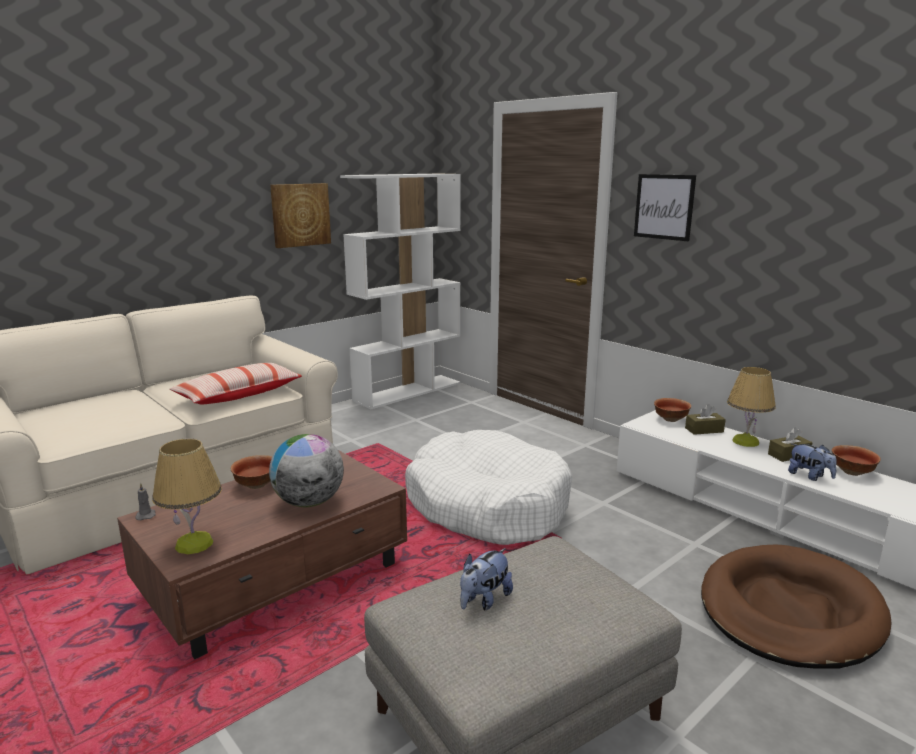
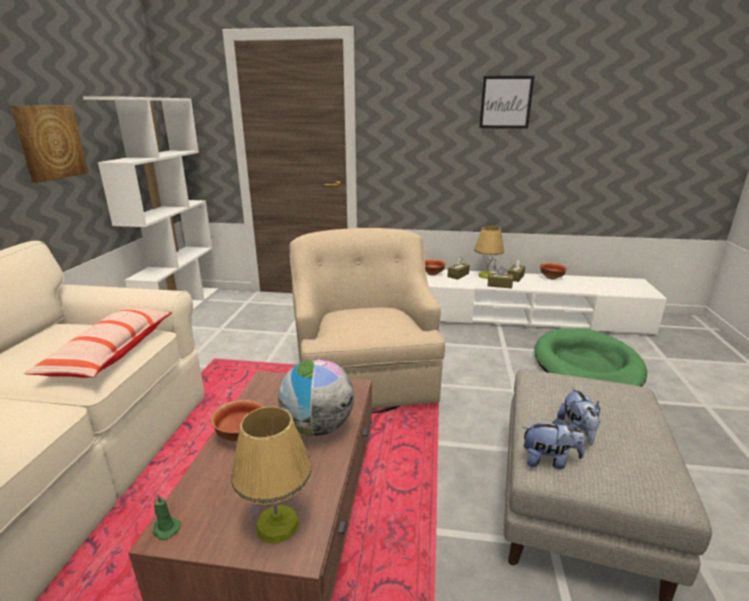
camera: 40 degrees left, 5 degrees up
grey candle [135,483,156,520] -> green candle [152,494,181,540]
white dog bed [405,430,572,545] -> beige armchair [289,228,445,413]
picture [634,174,696,241] -> picture moved to [479,76,534,129]
brown dog bed [701,545,892,669] -> green dog bed [534,328,647,387]
plush toy [788,443,837,481] -> plush toy moved to [522,418,585,469]
none -> brown tissue box [488,266,513,289]

